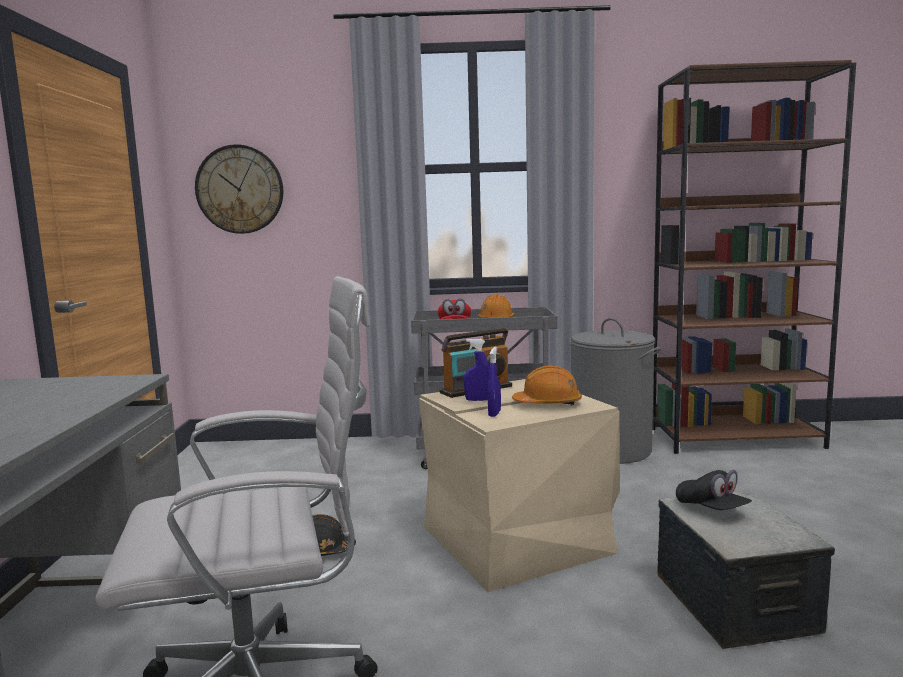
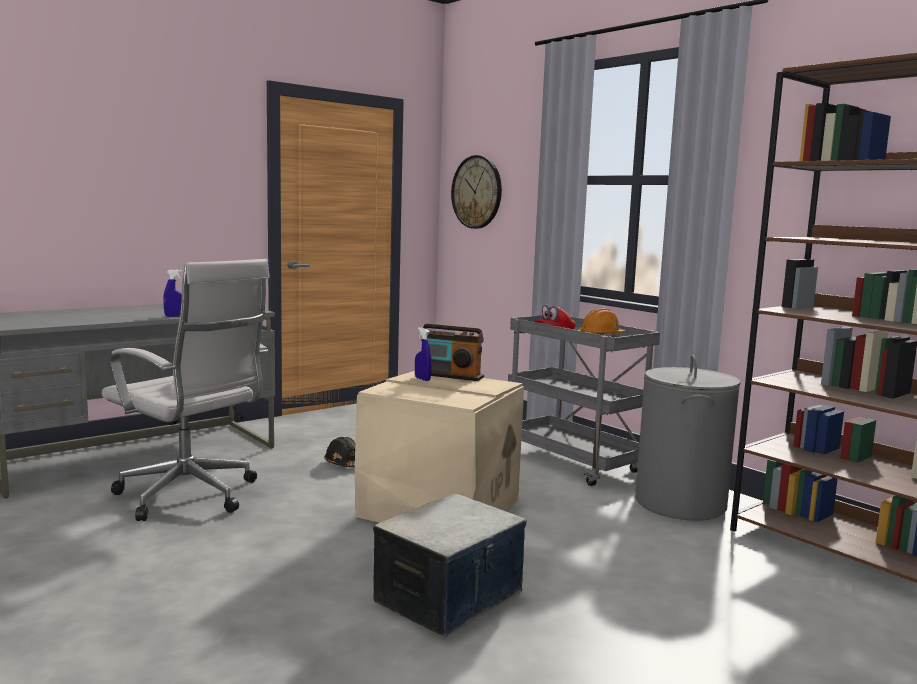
camera: 50 degrees right, 0 degrees up
blue spray bottle [488,347,501,417] -> blue spray bottle moved to [163,269,182,317]
orange hard hat [512,366,582,406] -> none
black cap [676,470,752,510] -> none

